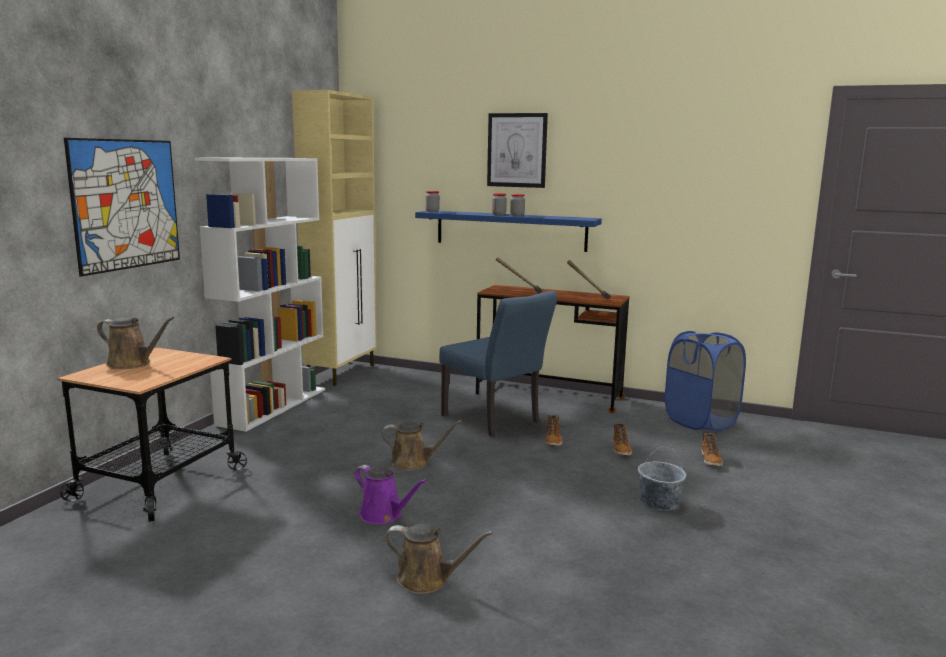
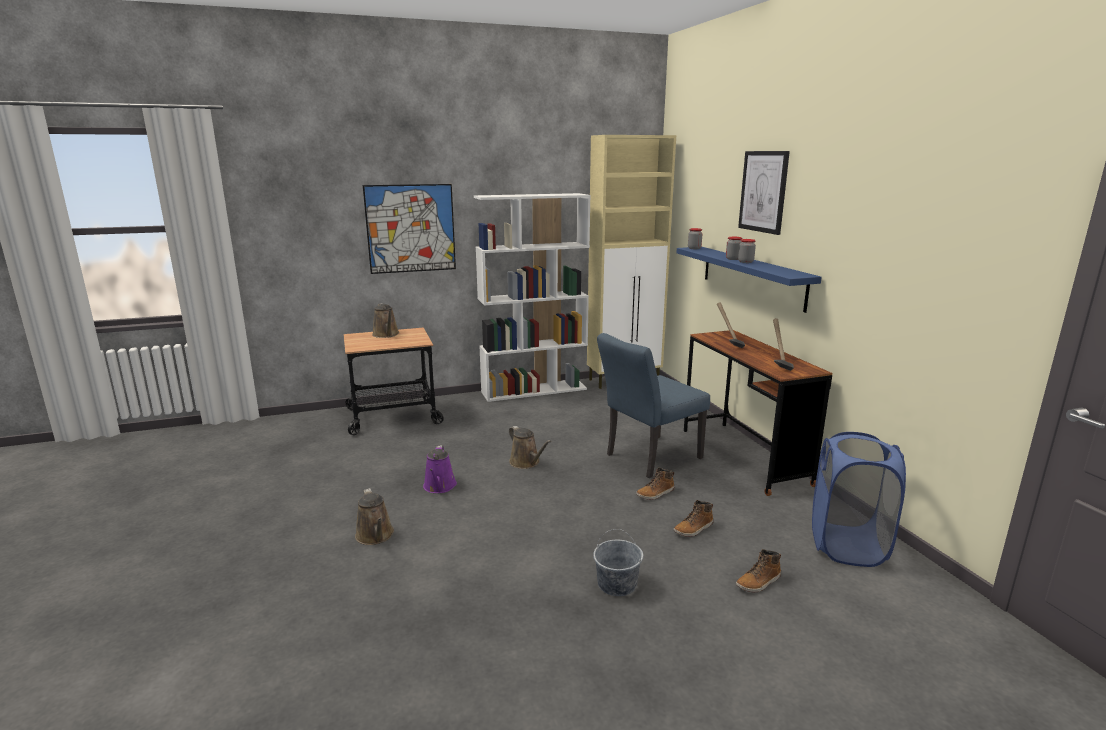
camera: 50 degrees right, 5 degrees up
blue chair [439,291,558,437] -> blue chair turned 45 degrees clockwise [597,333,710,478]

